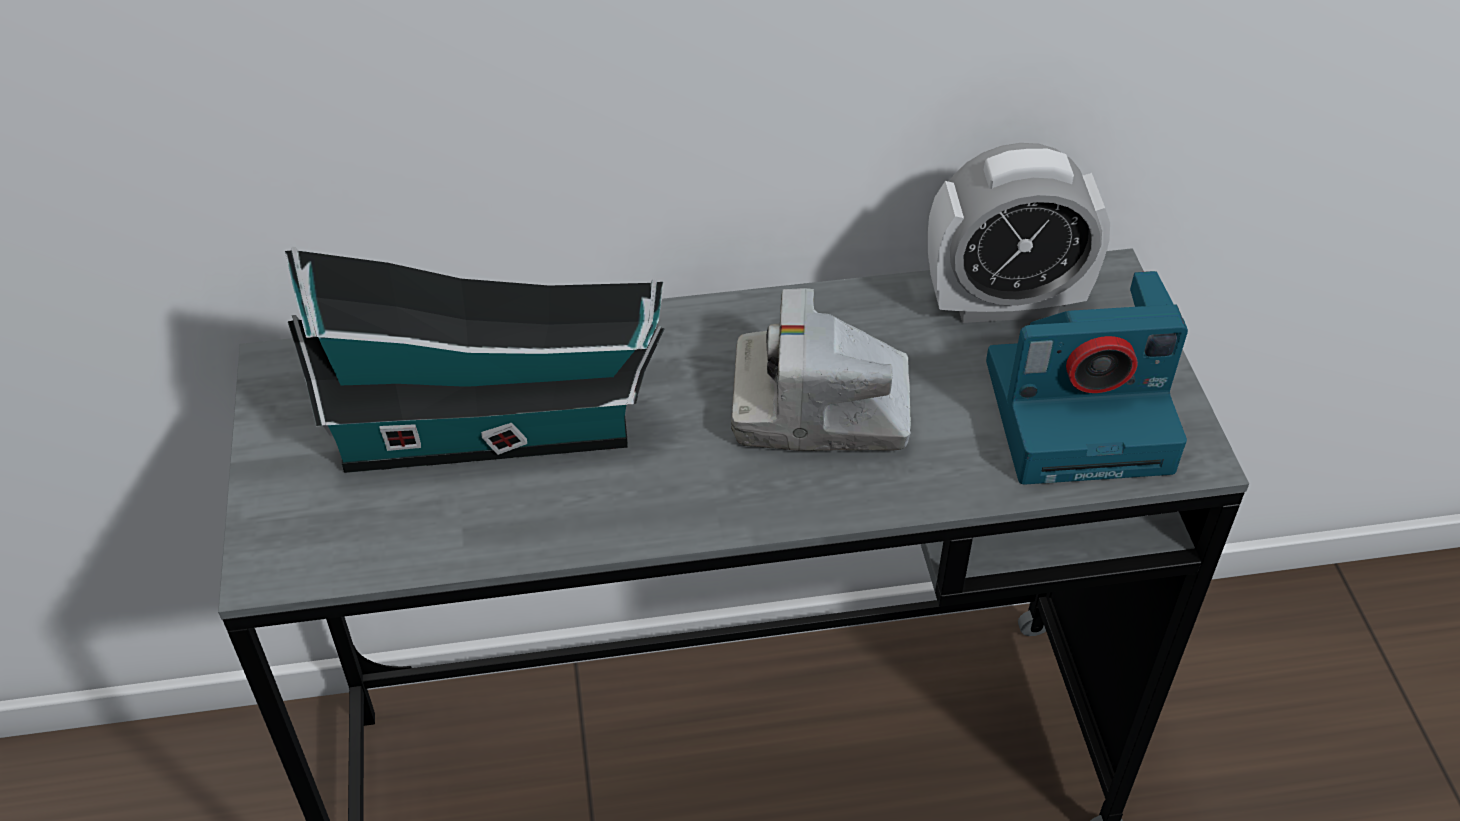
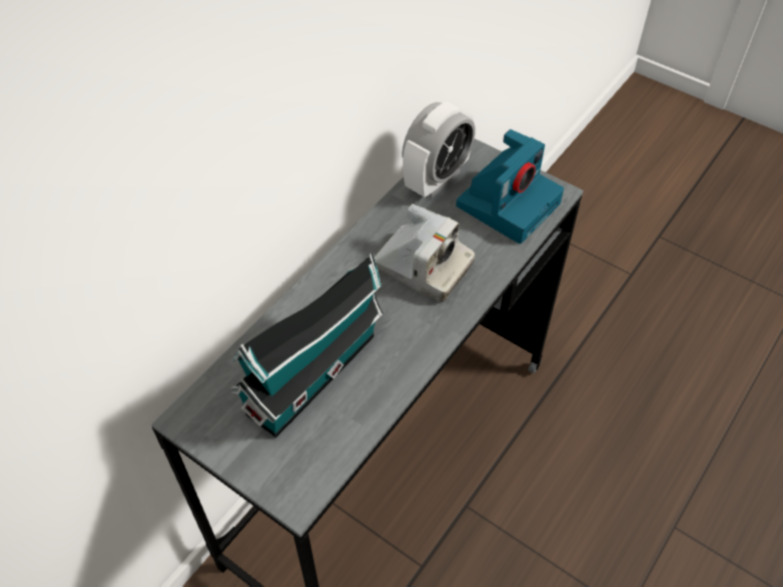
camera: 45 degrees left, 5 degrees up
camera [731,288,911,451] -> camera turned 105 degrees counterclockwise [374,204,475,302]

